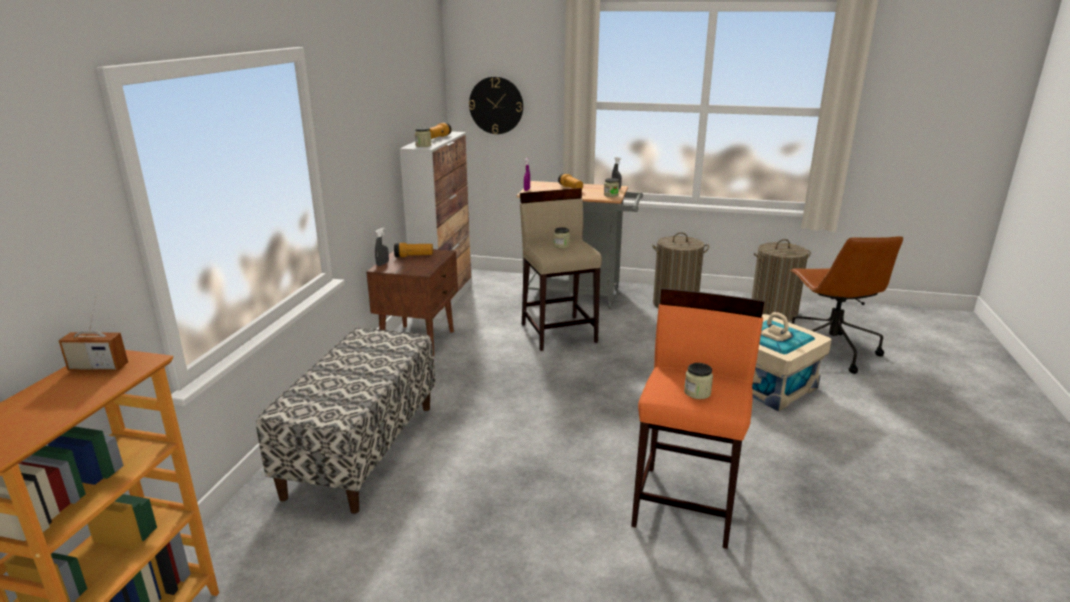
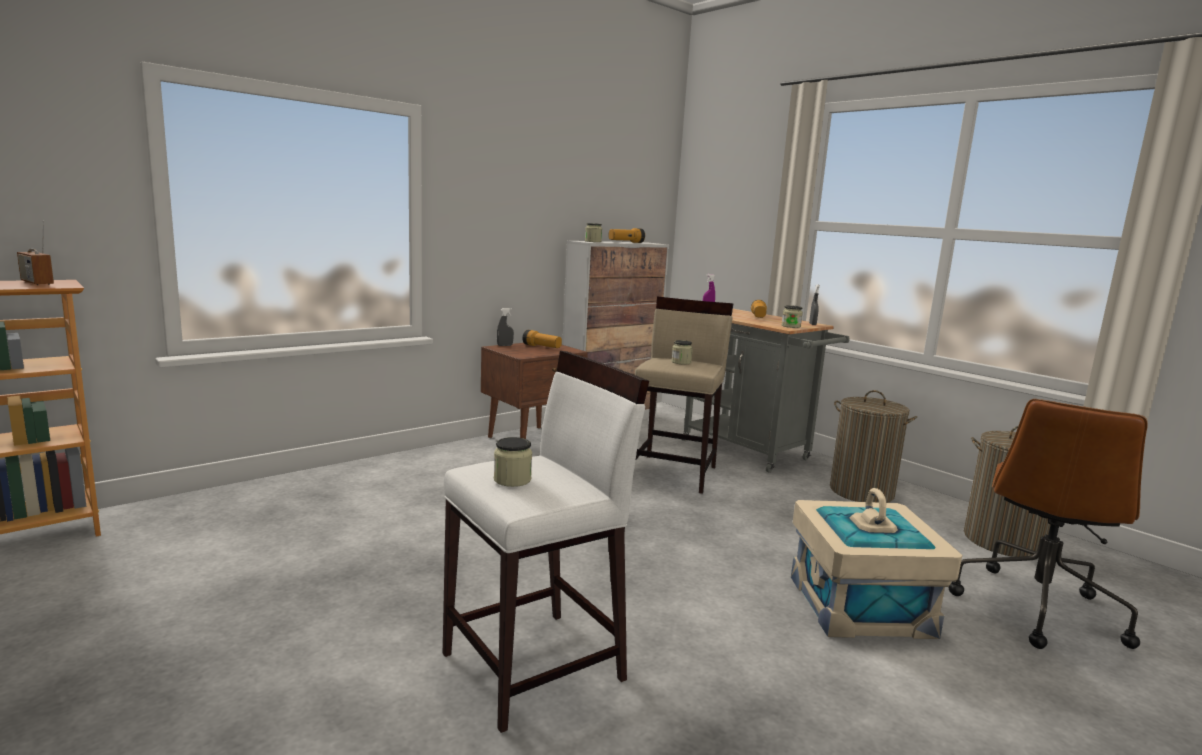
camera: 35 degrees right, 10 degrees down
bench [256,328,435,514] -> none
wall clock [469,76,523,134] -> none
orange stool [631,288,765,549] -> white stool [443,351,649,733]

